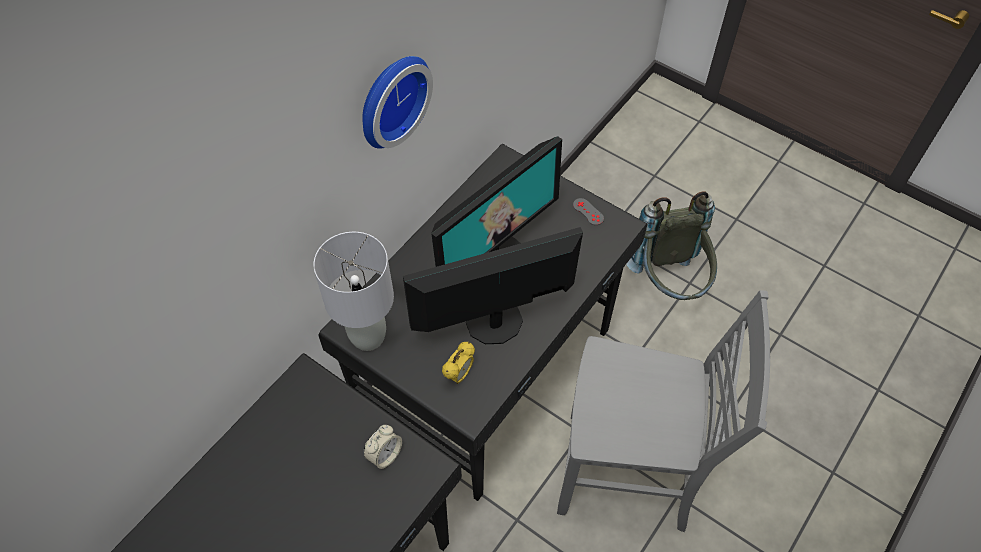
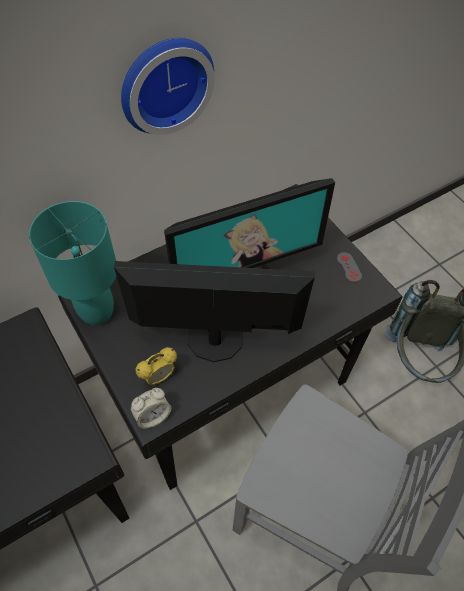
camera: 20 degrees right, 0 degrees up
grey table lamp [313,232,394,351] -> turquoise table lamp [29,201,116,326]
alarm clock [363,425,402,469] -> alarm clock moved to [130,388,171,429]

